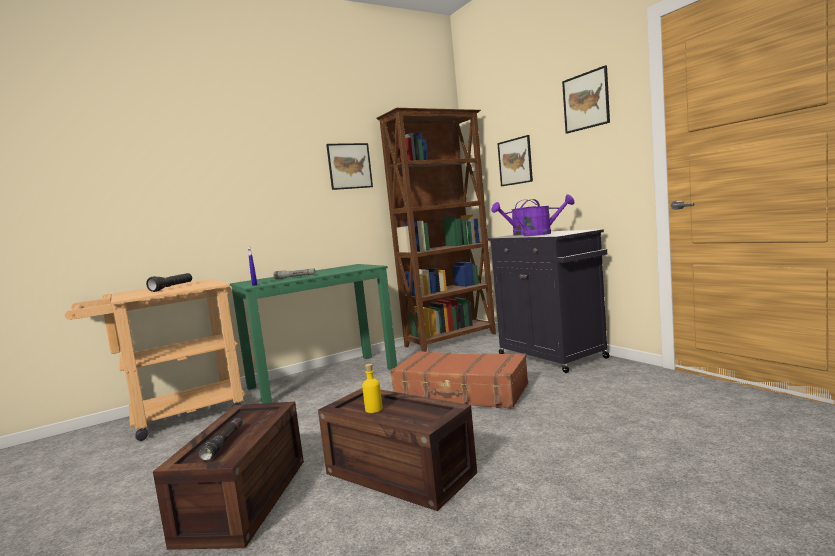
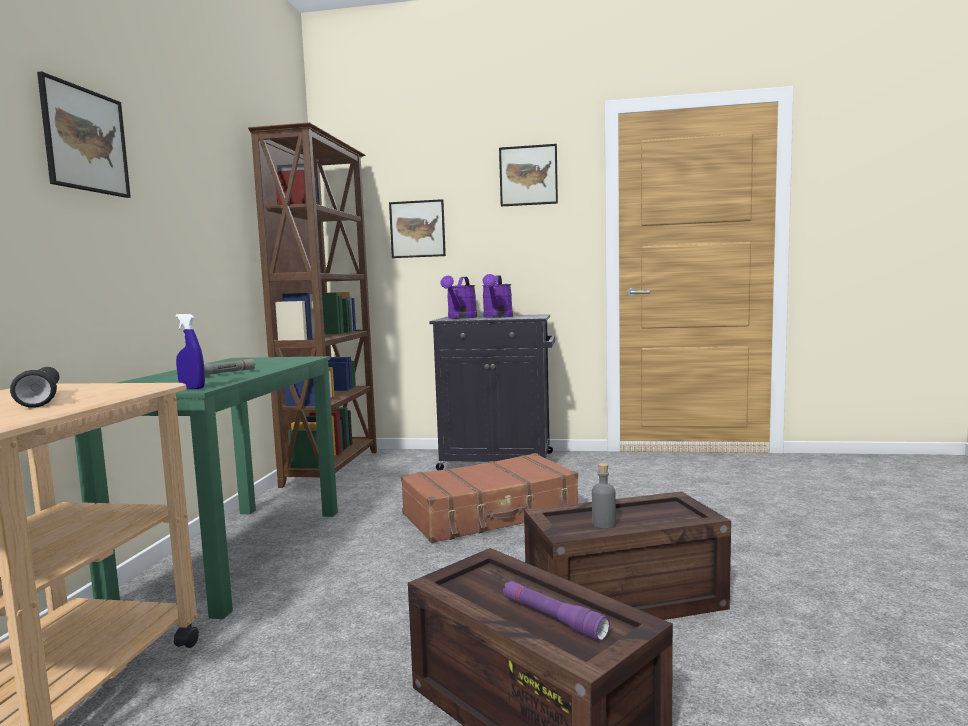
camera: 50 degrees left, 0 degrees up
black flashlight [198,418,243,461] -> purple flashlight [503,581,610,641]
picture [326,143,373,190] -> picture moved to [37,71,131,198]
yellow bottle [362,364,382,413] -> grey bottle [592,463,616,529]
purple watering can [515,195,574,236] -> purple watering can turned 150 degrees clockwise [482,274,513,318]

